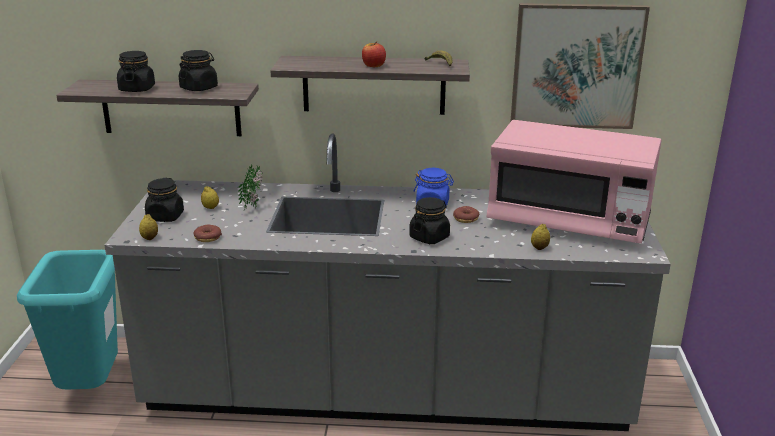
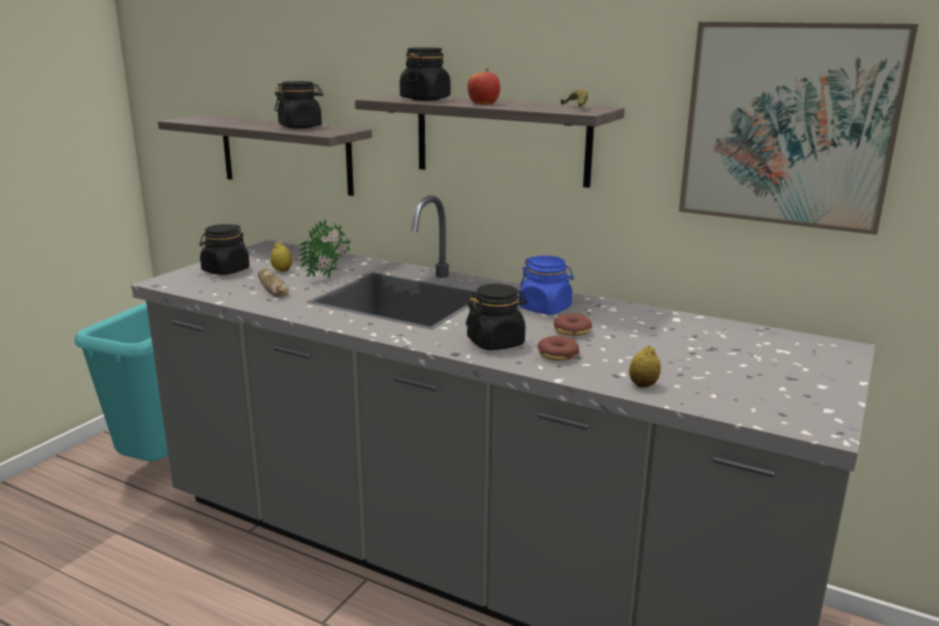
camera: 25 degrees right, 5 degrees down
black jar [117,51,155,92] -> black jar moved to [400,47,451,101]
lemon [139,214,158,240] -> none
donut [193,225,222,242] -> donut moved to [538,335,580,361]
pink microwave [487,120,662,244] -> none
none -> bread [258,268,289,297]

